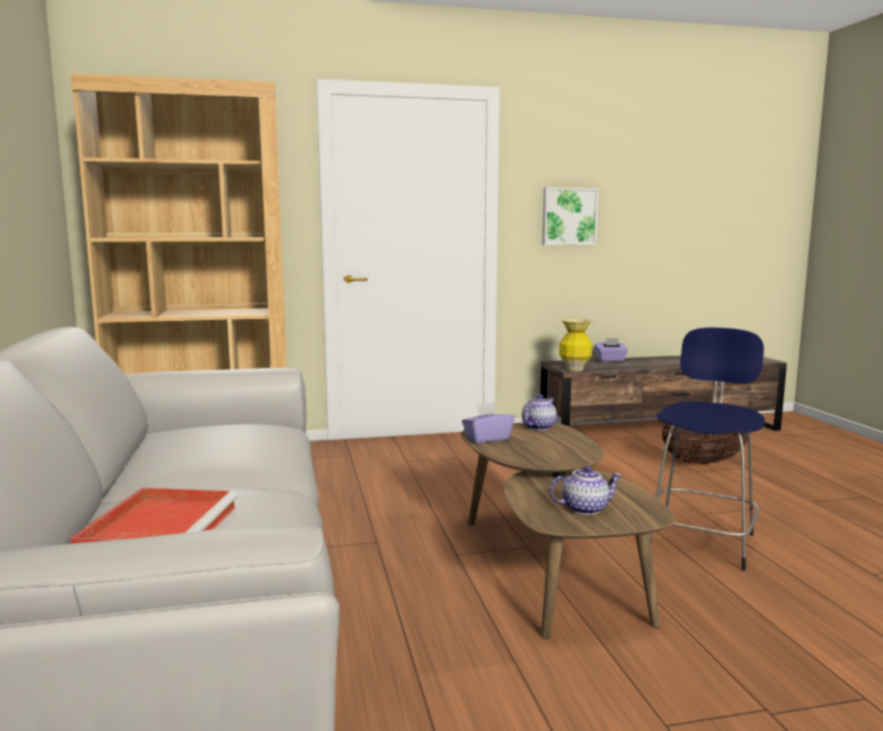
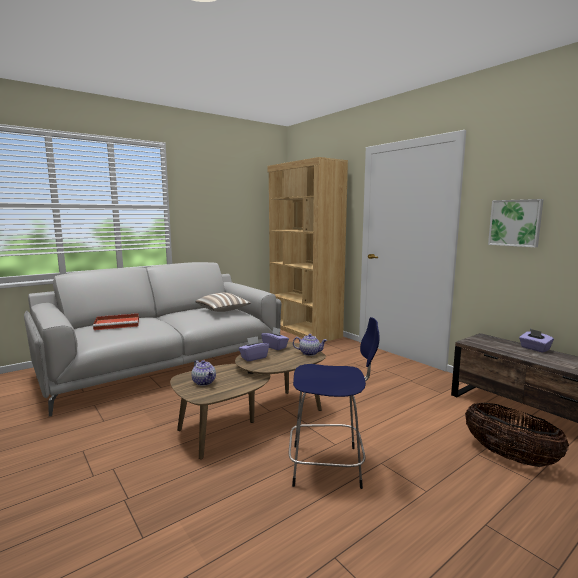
camera: 65 degrees right, 0 degrees up
vase [559,319,593,371] -> none
none -> pillow [195,293,251,312]
none -> purple tissue box [239,336,269,362]

